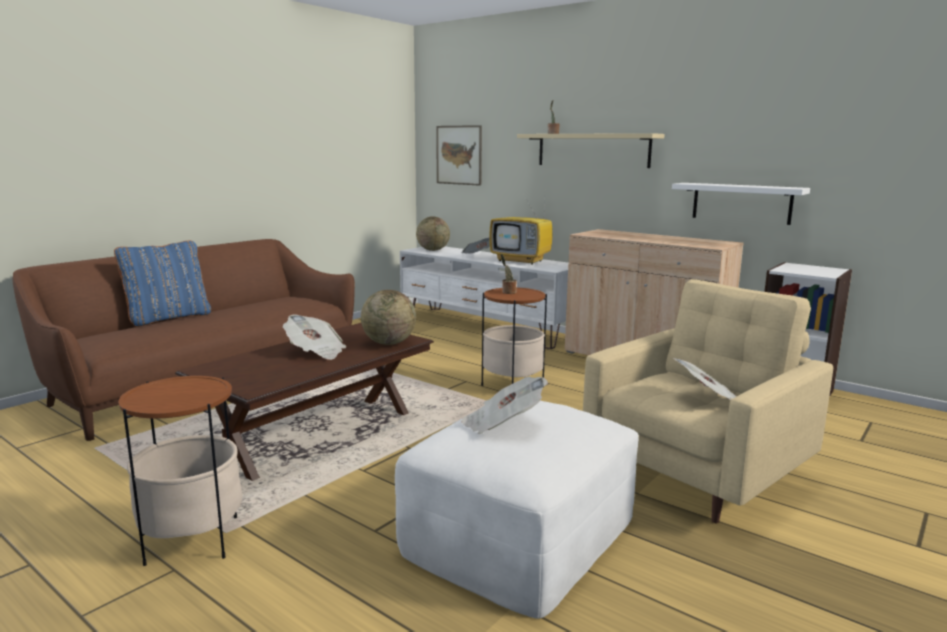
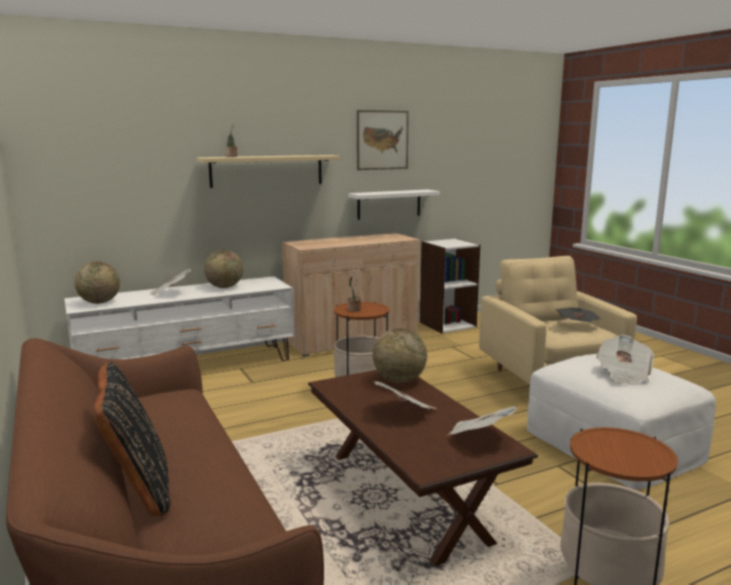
camera: 65 degrees left, 0 degrees up
blue pillow [114,240,211,327] -> black pillow [94,362,171,517]
picture [436,125,482,186] -> picture moved to [357,110,409,170]
television [489,199,552,265] -> globe [204,250,243,288]
none -> newspaper [446,406,517,436]

